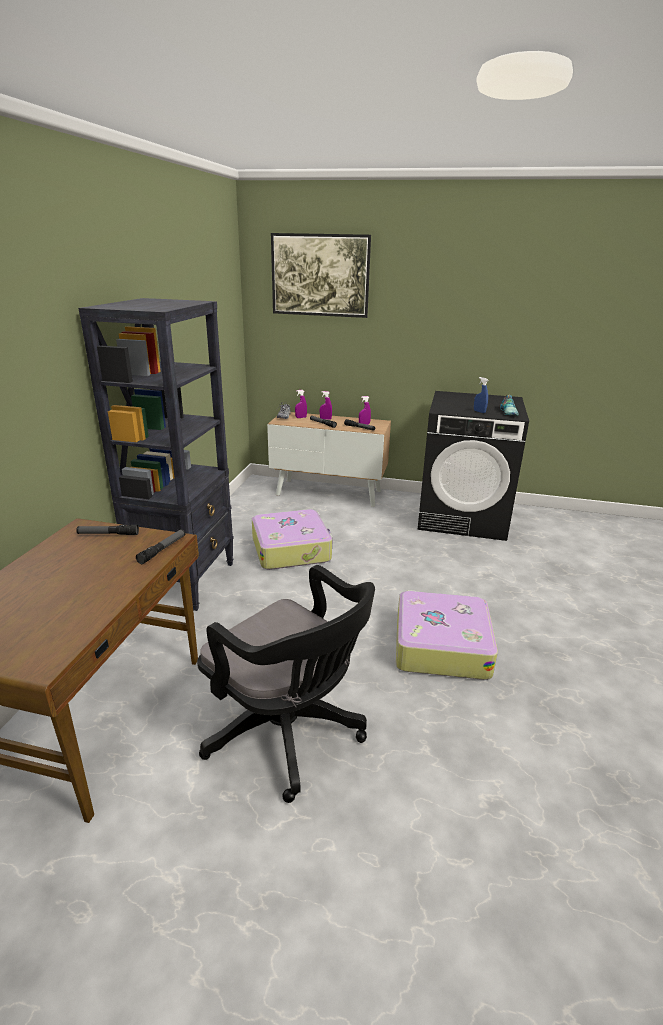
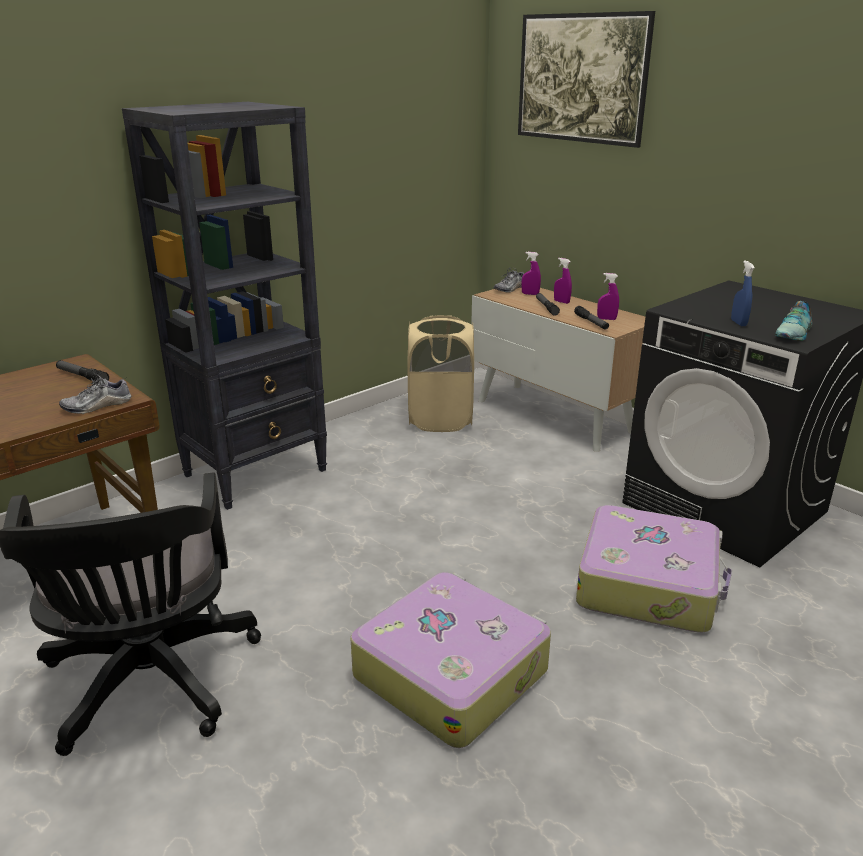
camera: 35 degrees right, 0 degrees up
flashlight [136,529,185,564] -> shoe [59,373,131,414]
suitcase [252,509,333,570] -> suitcase moved to [576,505,732,632]
none -> beige laundry basket [408,315,474,432]

